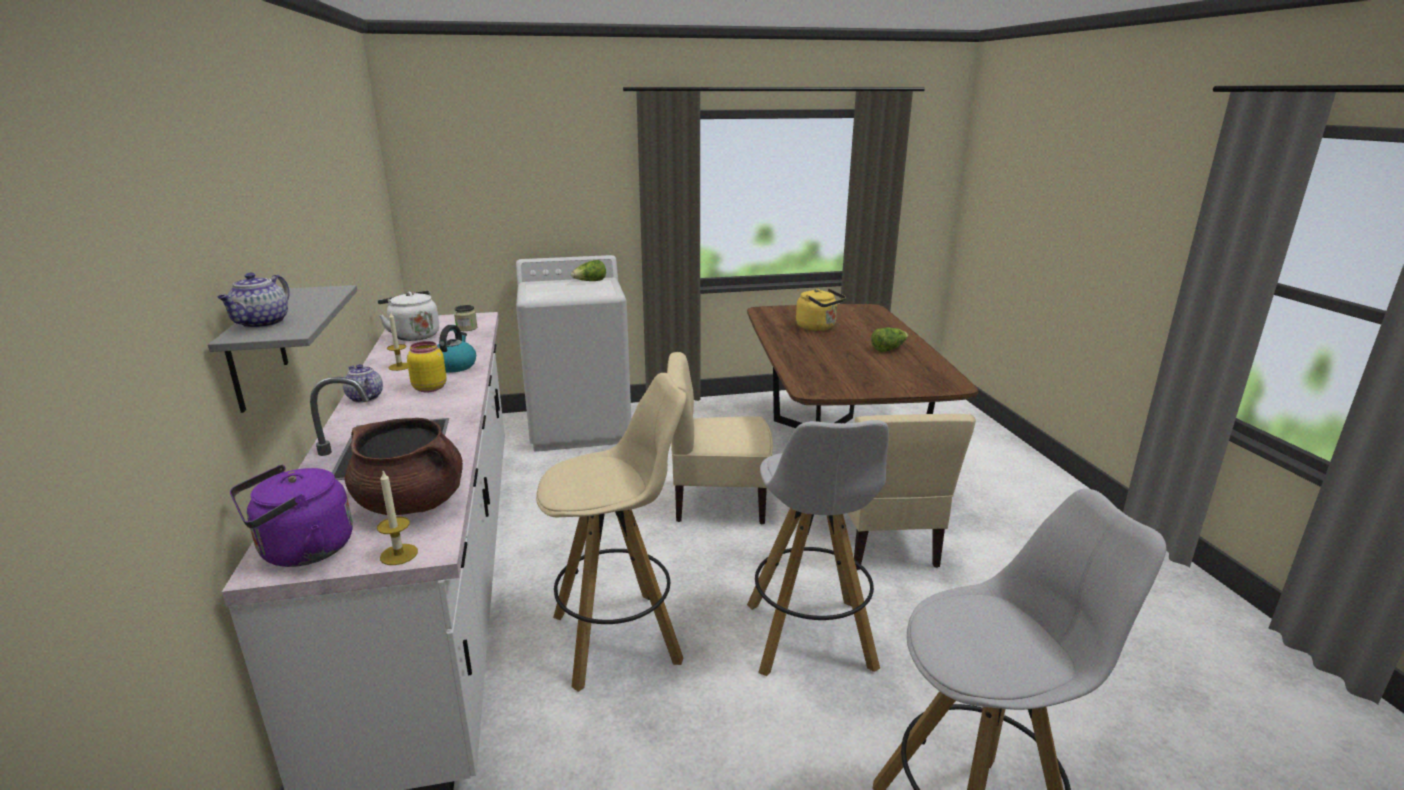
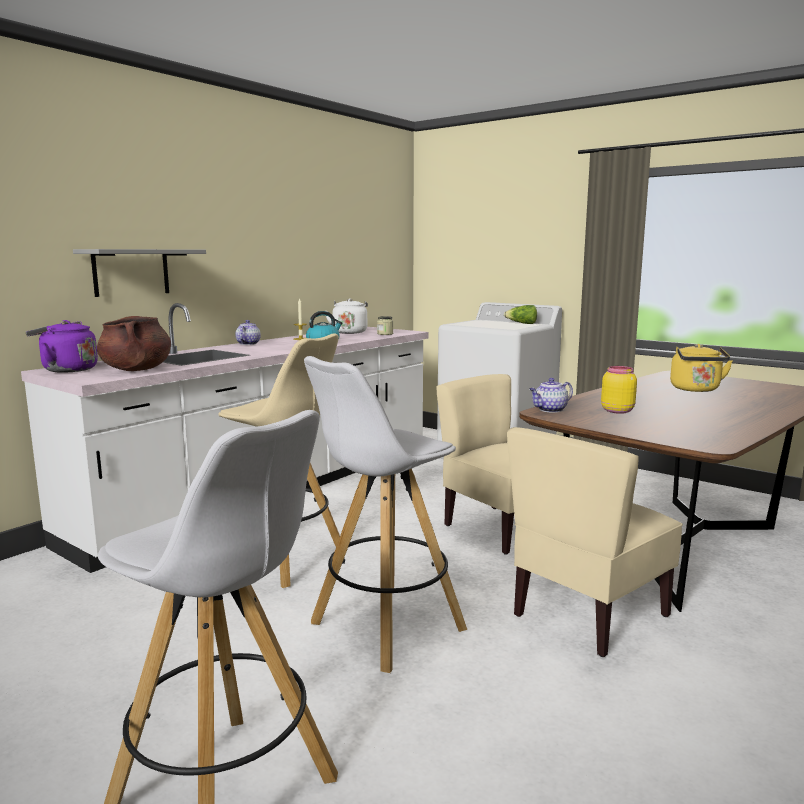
camera: 50 degrees right, 10 degrees down
teapot [217,273,290,328] -> teapot moved to [530,378,573,413]
candle [377,471,418,565] -> none
yellow jar [407,341,447,392] -> yellow jar moved to [601,366,637,414]
lettuce [871,327,908,352] -> none

